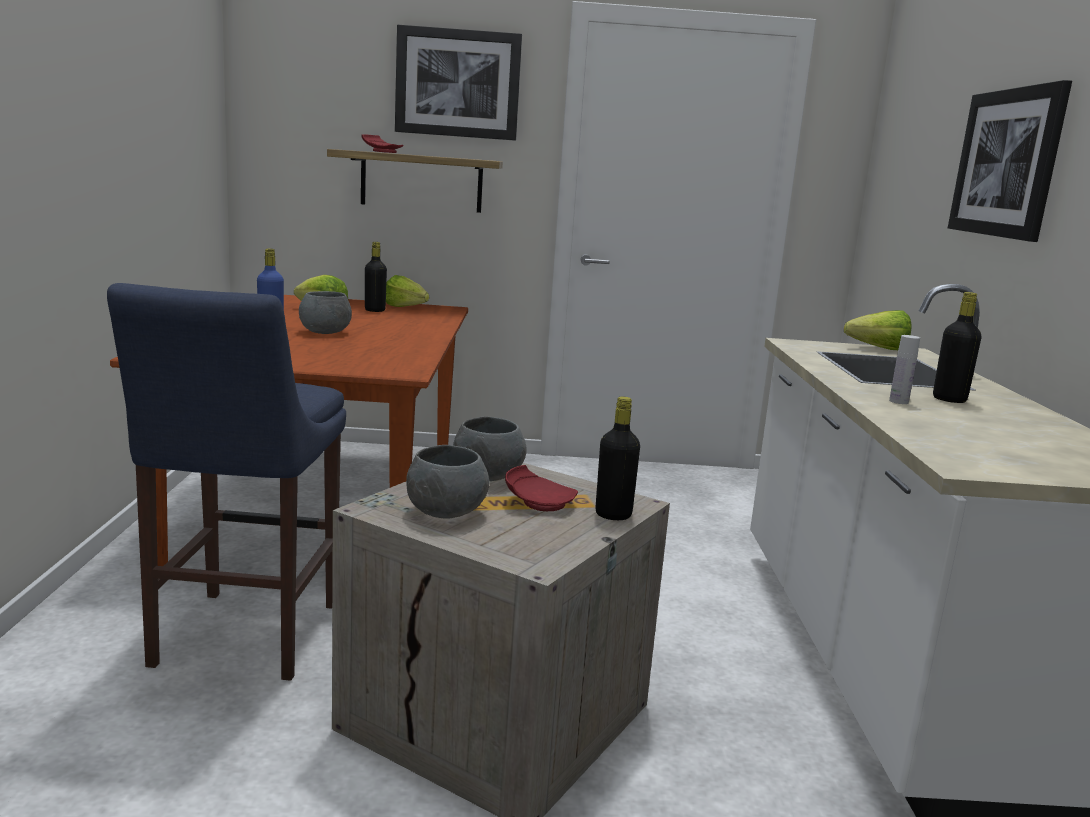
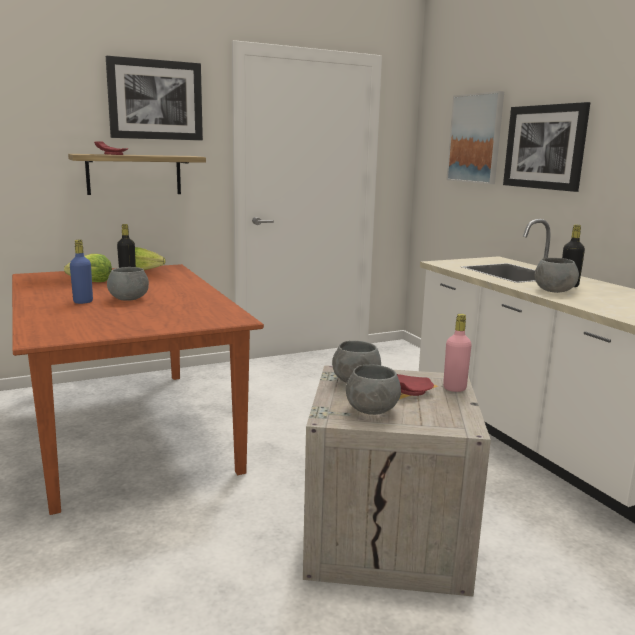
camera: 25 degrees left, 0 degrees up
blue stool [107,283,346,681] -> none
black bottle [595,397,640,520] -> pink bottle [443,314,472,392]
lettuce [844,310,912,350] -> none
white bottle [889,335,920,404] -> grey bowl [535,258,579,293]
none -> picture [446,91,504,184]

